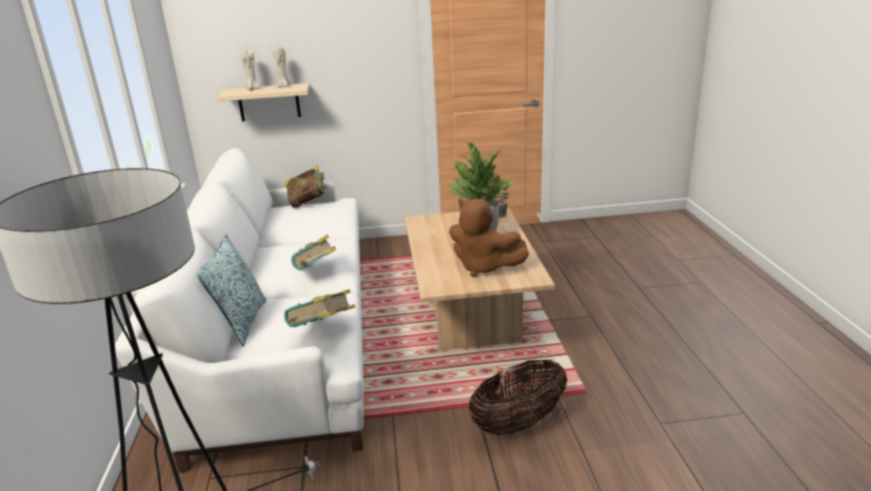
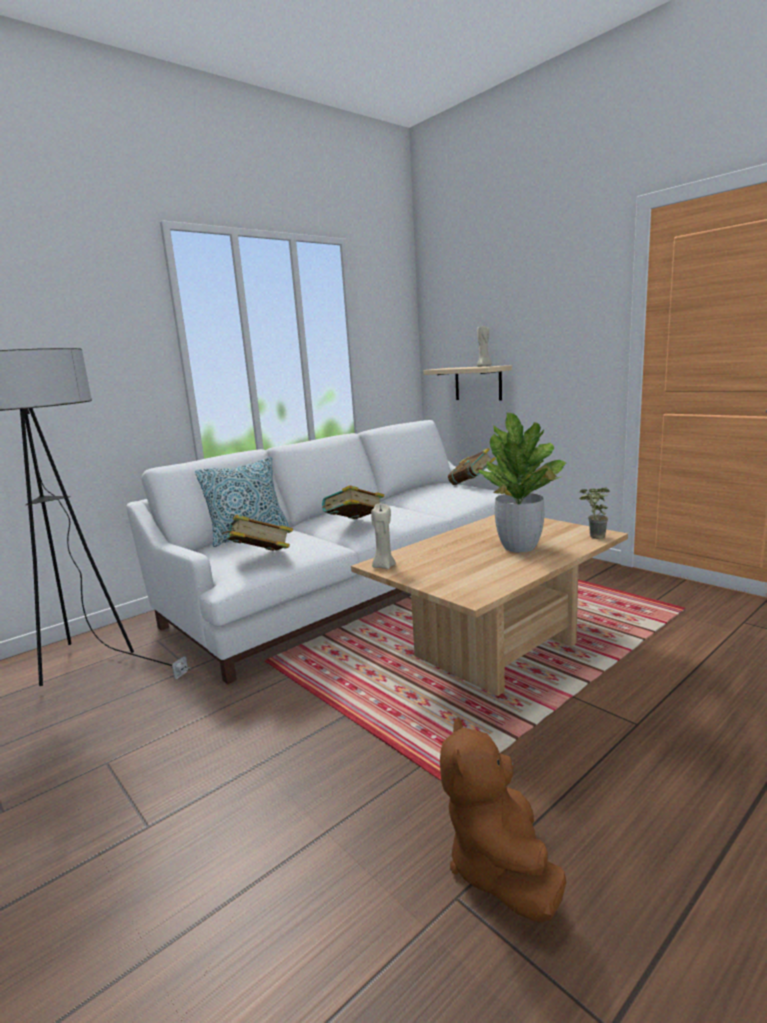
camera: 55 degrees right, 10 degrees down
beige candle [241,49,261,90] -> beige candle moved to [371,504,396,569]
brown plush toy [449,198,529,277] -> brown plush toy moved to [440,717,566,923]
basket [469,359,567,435] -> none

